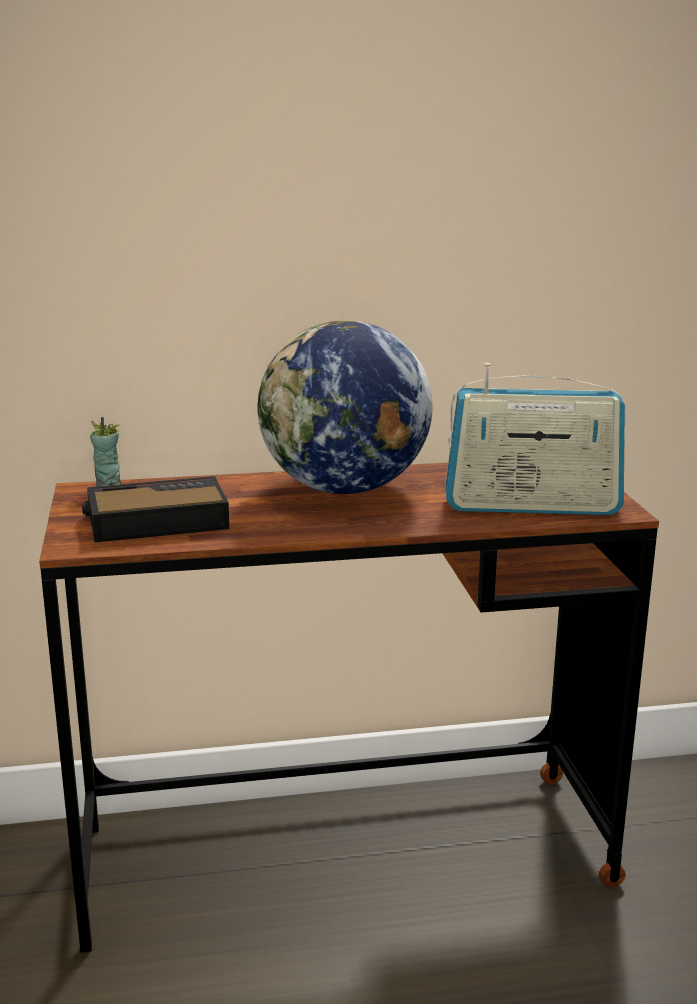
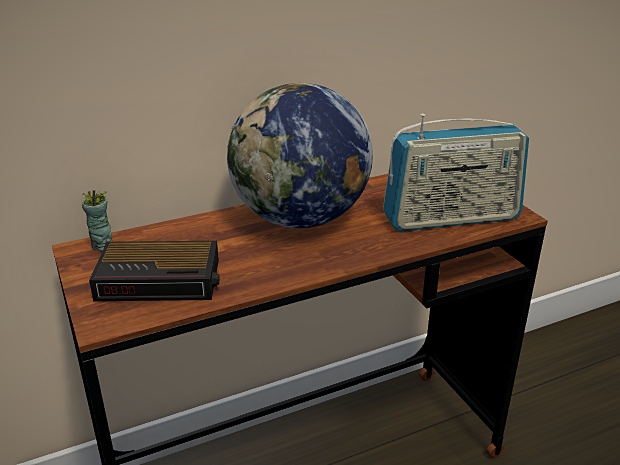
camera: 15 degrees left, 10 degrees up
alarm clock [82,476,230,542] -> alarm clock turned 150 degrees counterclockwise [89,241,220,301]

